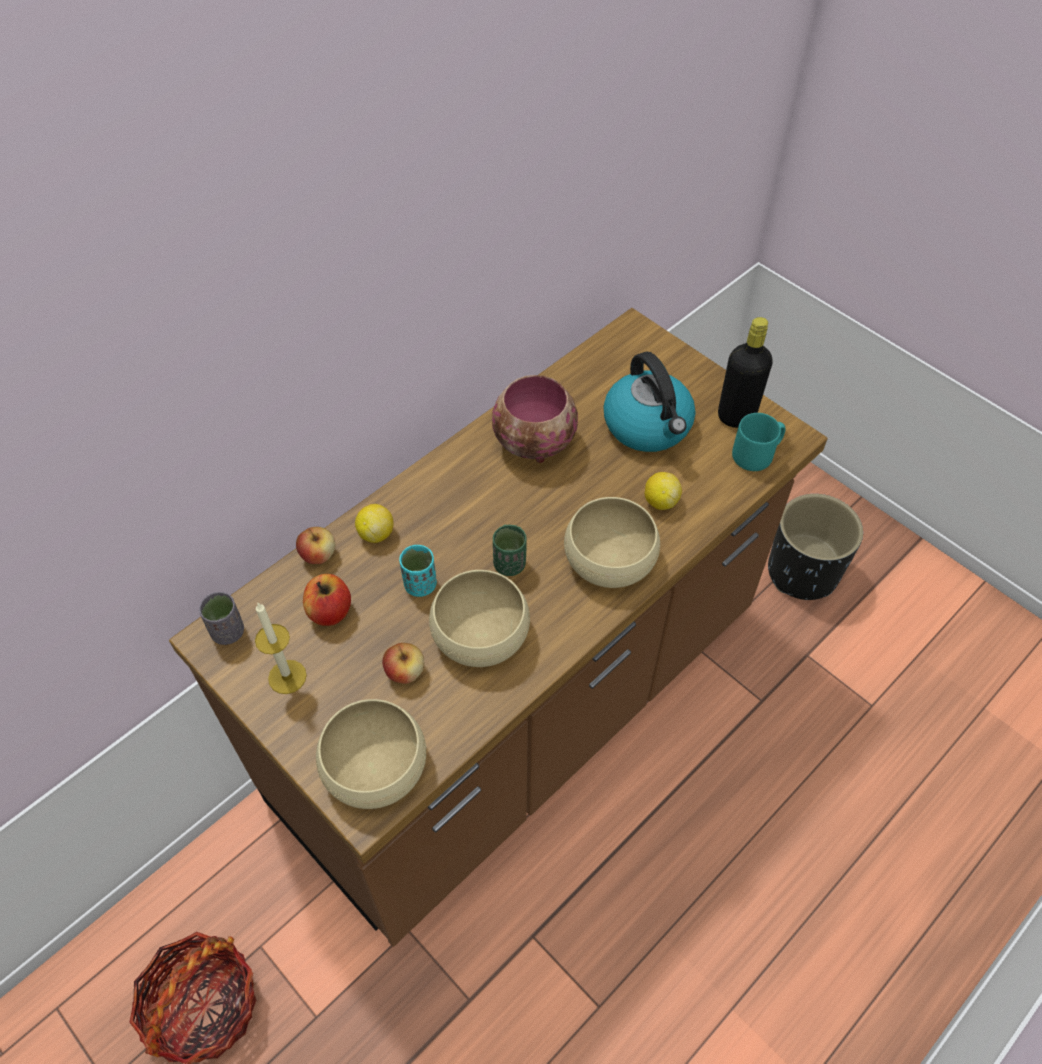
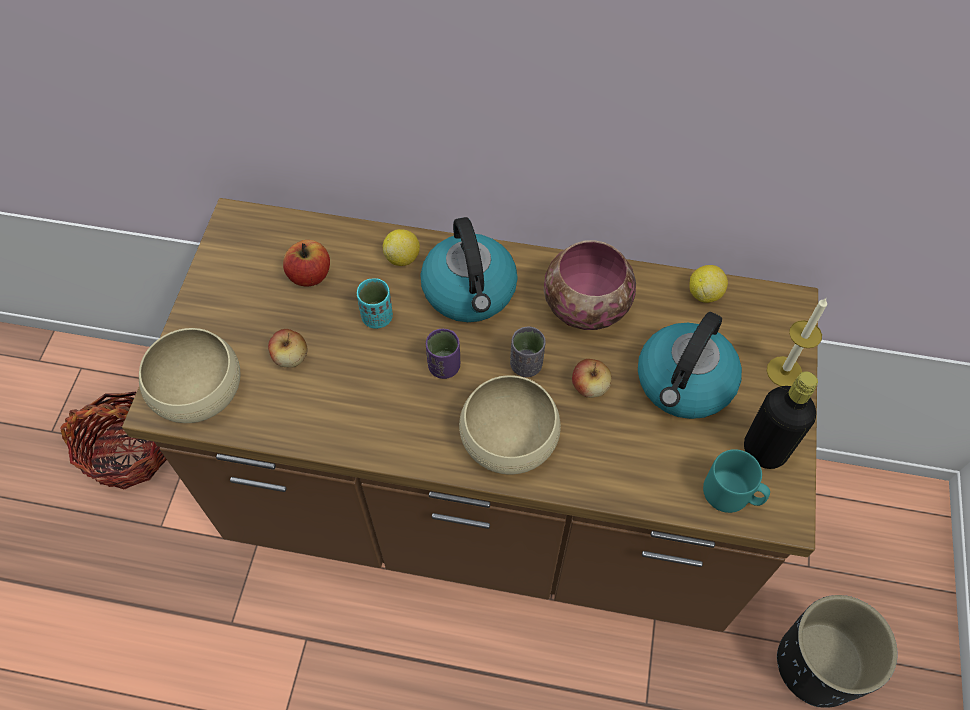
camera: 55 degrees right, 5 degrees up
grey cup [199,592,244,645] -> grey cup moved to [510,326,546,377]
candle [255,603,307,694] -> candle moved to [767,298,827,386]
apple [296,527,335,564] -> apple moved to [572,359,612,398]
beige bowl [429,570,530,667] -> none
green cup [493,525,527,576] -> purple cup [426,329,460,379]
lemon [645,472,682,510] -> lemon moved to [689,265,728,303]
none -> kettle [421,217,518,322]

